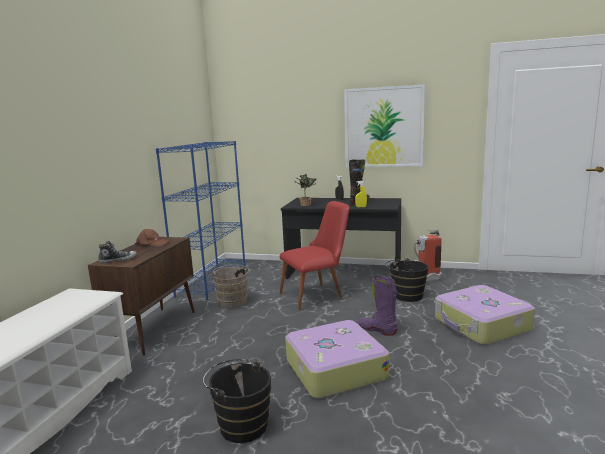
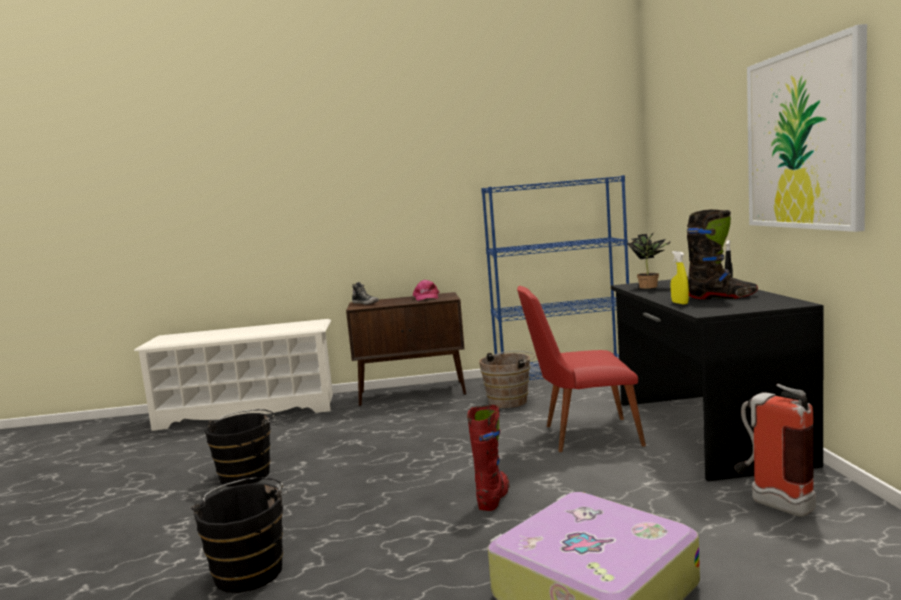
camera: 70 degrees right, 5 degrees down
brown cap [135,229,169,247] -> pink cap [413,280,439,301]
red chair [279,201,350,310] -> red chair turned 135 degrees clockwise [517,286,646,452]
suitcase [285,320,389,398] -> none
purple boot [358,276,397,336] -> red boot [467,405,510,511]
black bucket [385,258,429,302] -> black bucket moved to [191,477,288,593]

